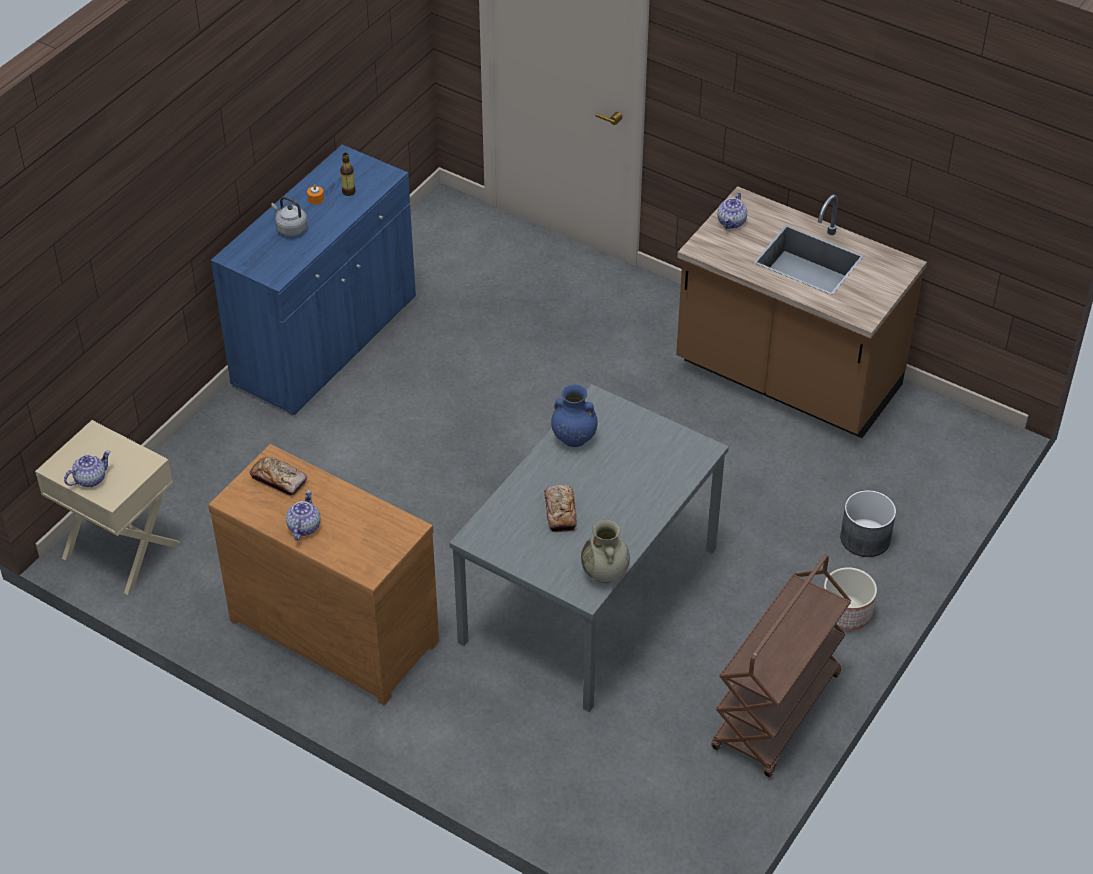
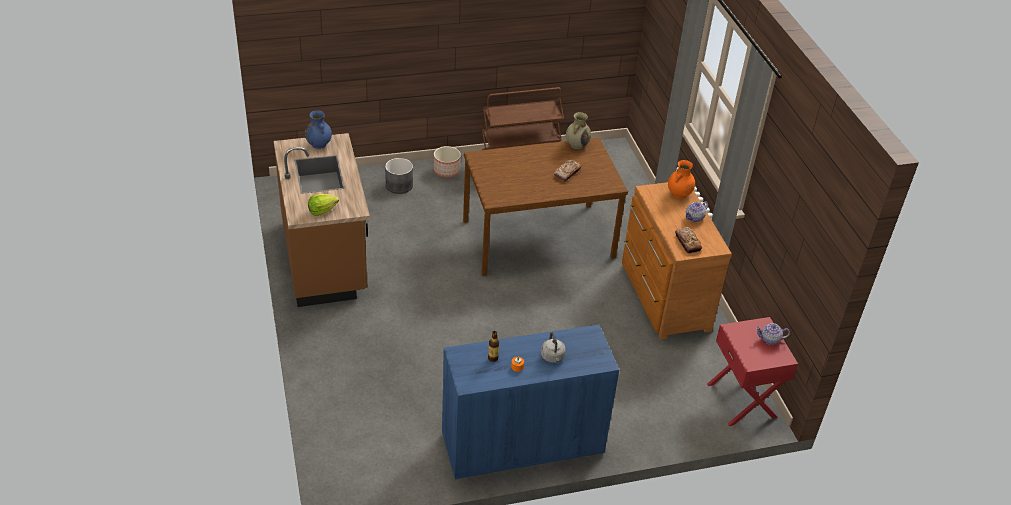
camera: 140 degrees left, 5 degrees down
beige nightstand [35,420,180,595] -> red nightstand [707,317,798,426]
grey dining table [449,384,729,712] -> brown dining table [463,138,628,276]
blue vase [551,384,598,447] -> blue vase moved to [305,110,332,149]
teapot [717,192,747,229] -> lettuce [308,194,339,216]
none -> orange vase [668,160,695,199]

